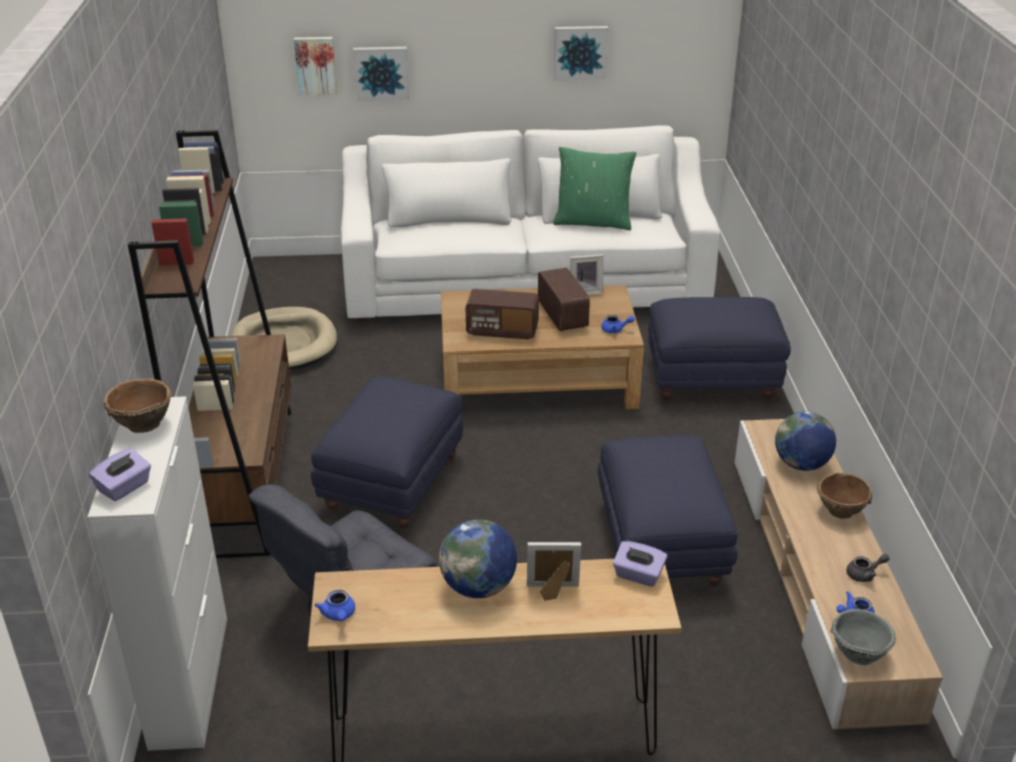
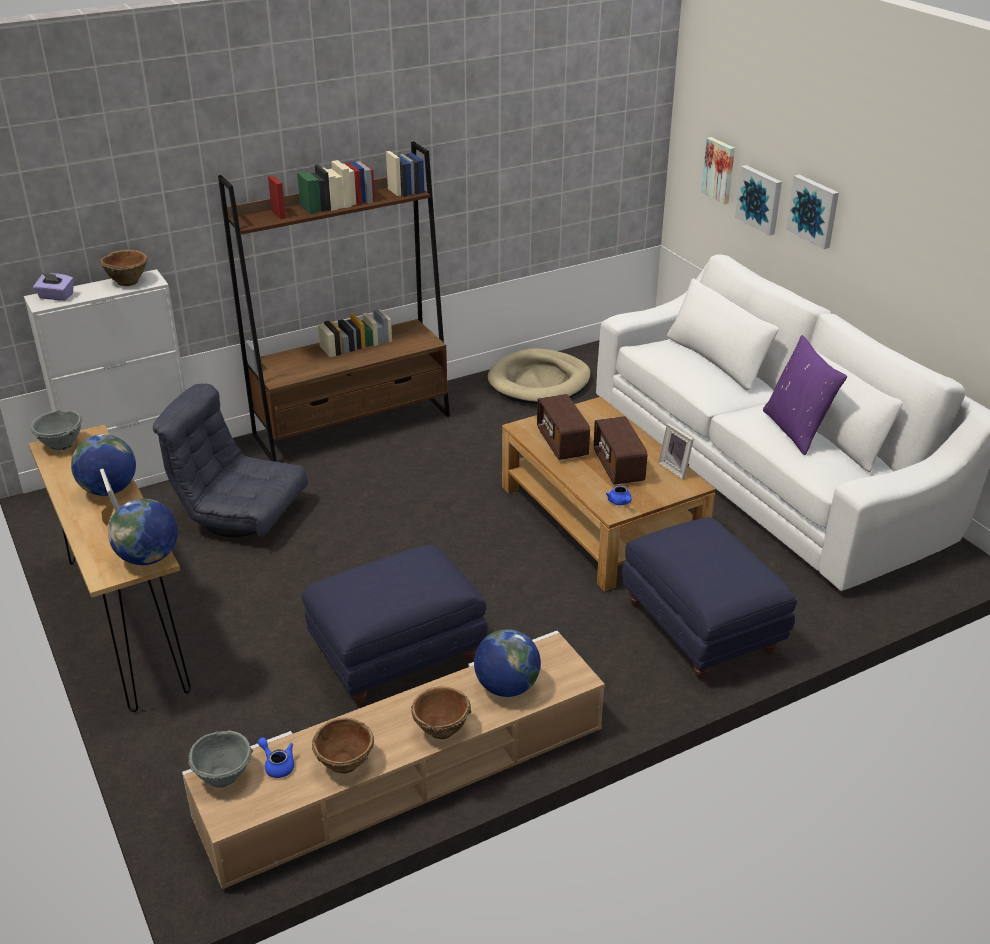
camera: 65 degrees right, 0 degrees up
blue ottoman [311,377,463,529] -> none
blue teapot [315,590,355,621] -> grey bowl [30,410,83,450]
radio [538,268,590,331] -> radio turned 120 degrees clockwise [593,416,647,484]
green pillow [553,147,636,230] -> purple pillow [763,335,847,455]
picture [554,26,608,81] -> picture moved to [786,175,839,249]
purple tissue box [613,541,667,587] -> globe [108,499,178,565]
grey teapot [846,554,889,582] -> brown bowl [312,718,374,774]

